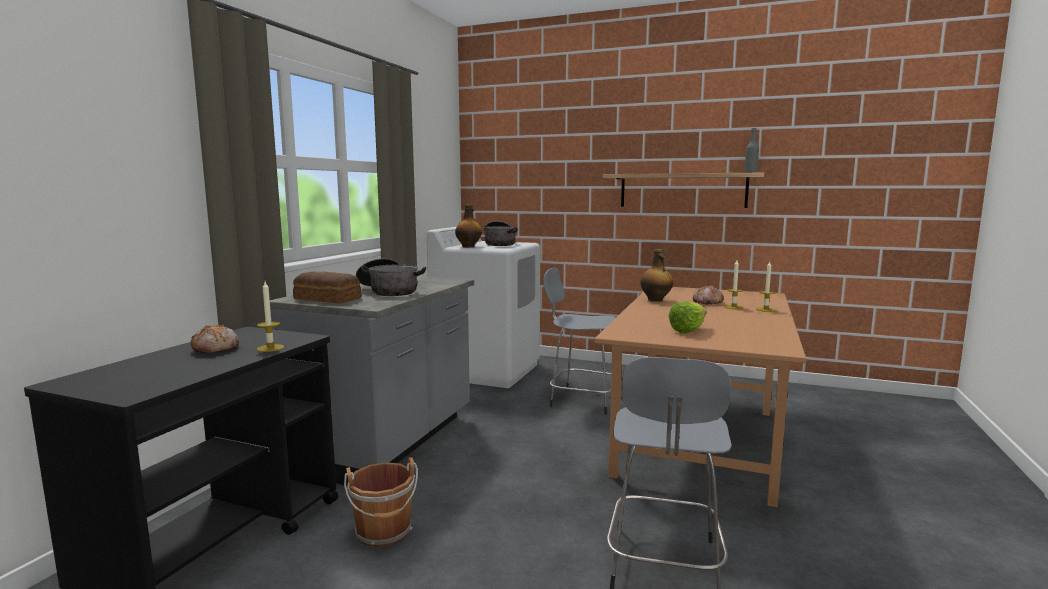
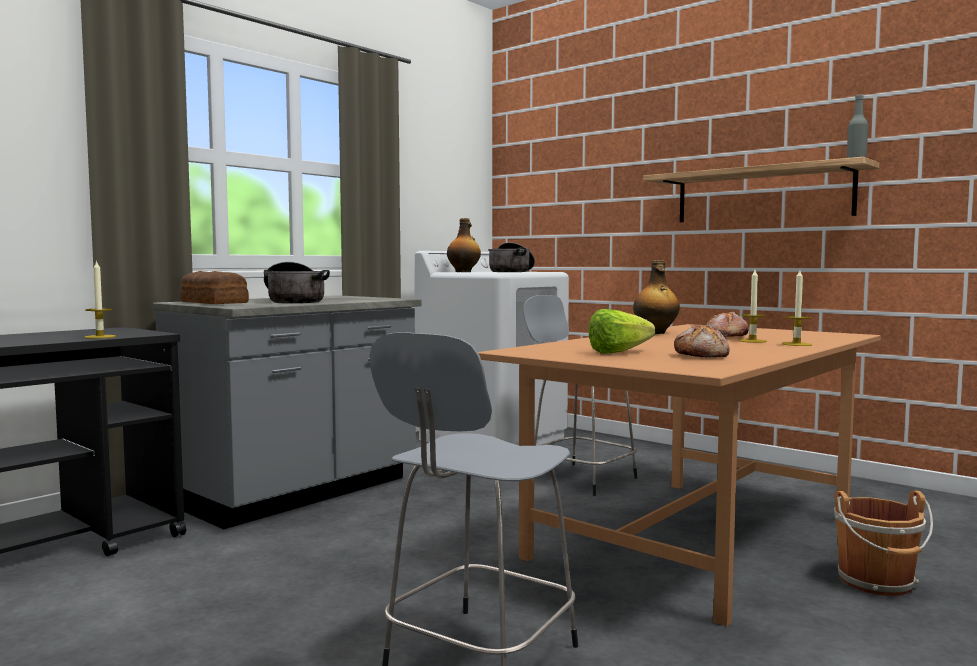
camera: 20 degrees right, 5 degrees down
bread [191,325,239,353] -> bread moved to [674,324,730,358]
brown bucket [344,457,418,547] -> brown bucket moved to [834,491,933,596]

